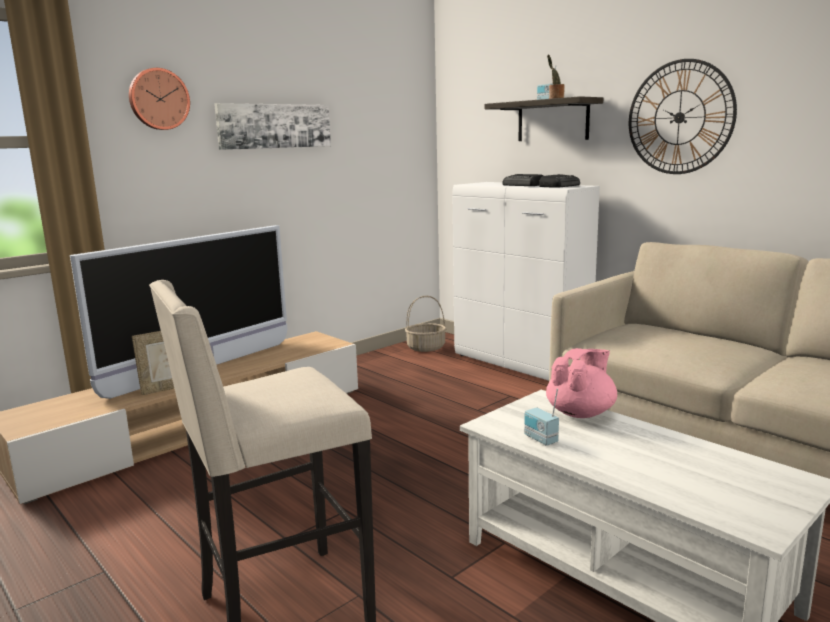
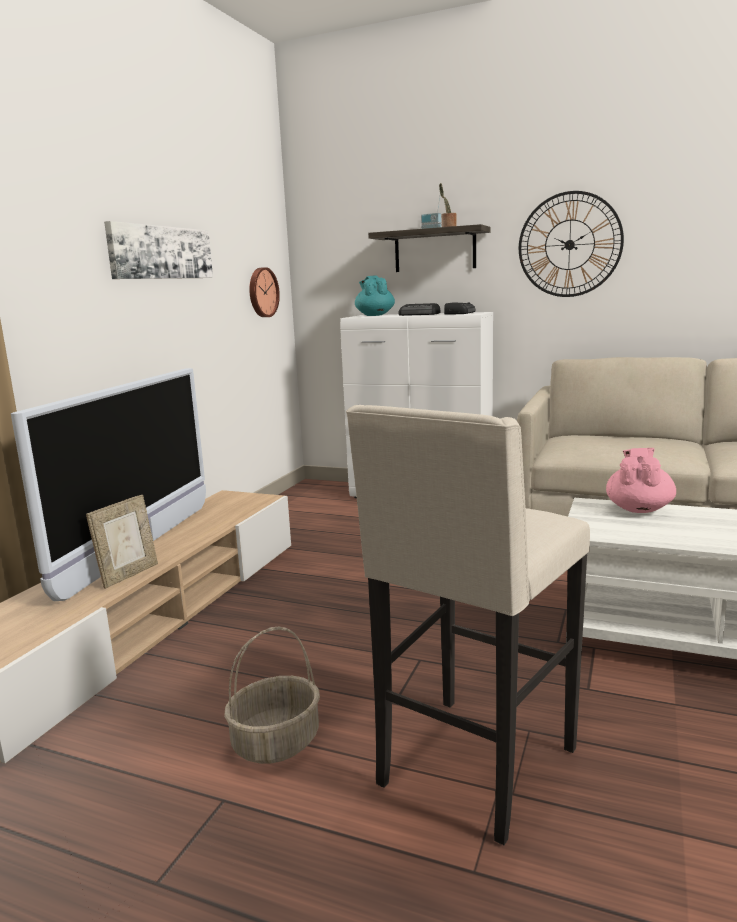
camera: 25 degrees left, 0 degrees up
wall clock [129,68,190,130] -> wall clock moved to [249,267,280,317]
basket [405,296,446,352] -> basket moved to [224,626,320,764]
radio [524,389,559,446] -> none
none -> turquoise teapot [355,276,395,316]

